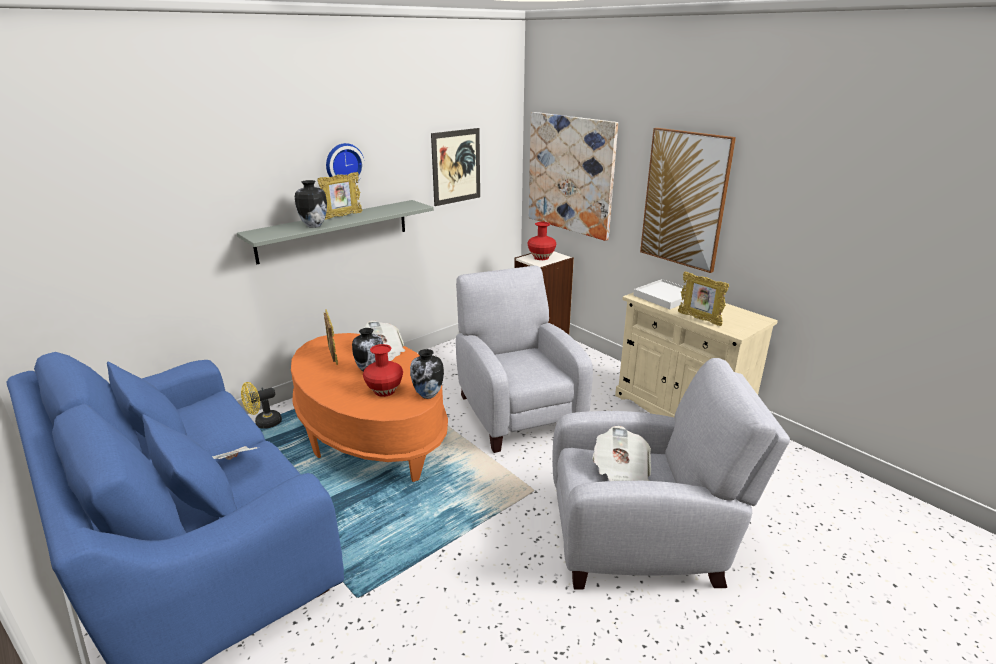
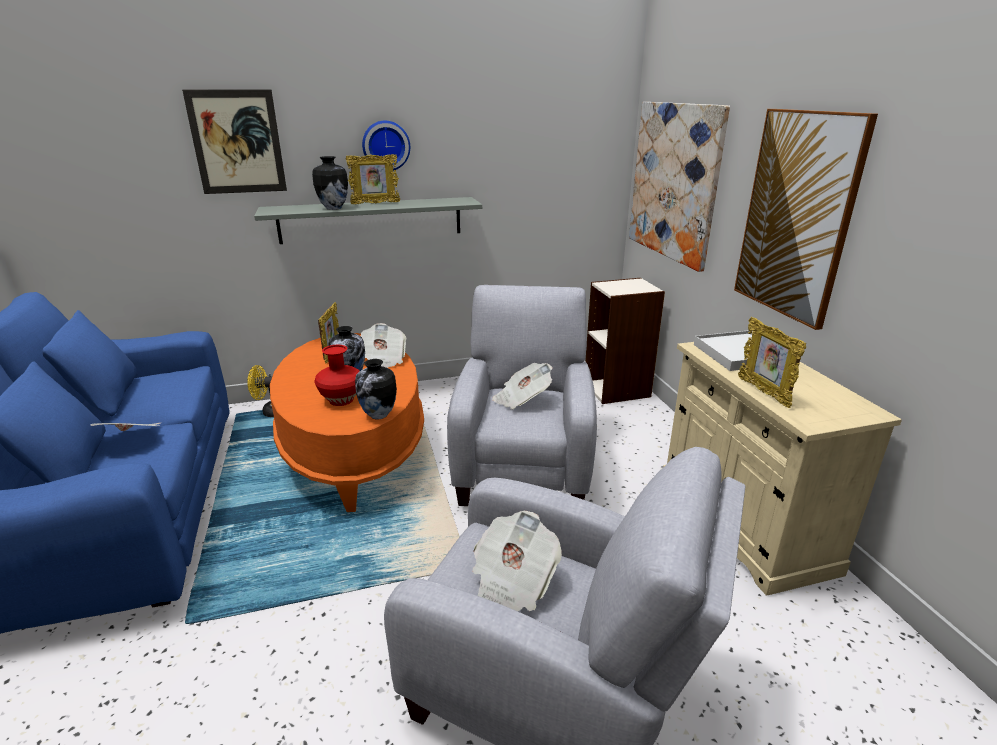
camera: 25 degrees right, 0 degrees up
picture [431,128,480,206] -> picture moved to [182,89,287,194]
red vase [528,222,556,260] -> none
none -> newspaper [492,363,553,410]

